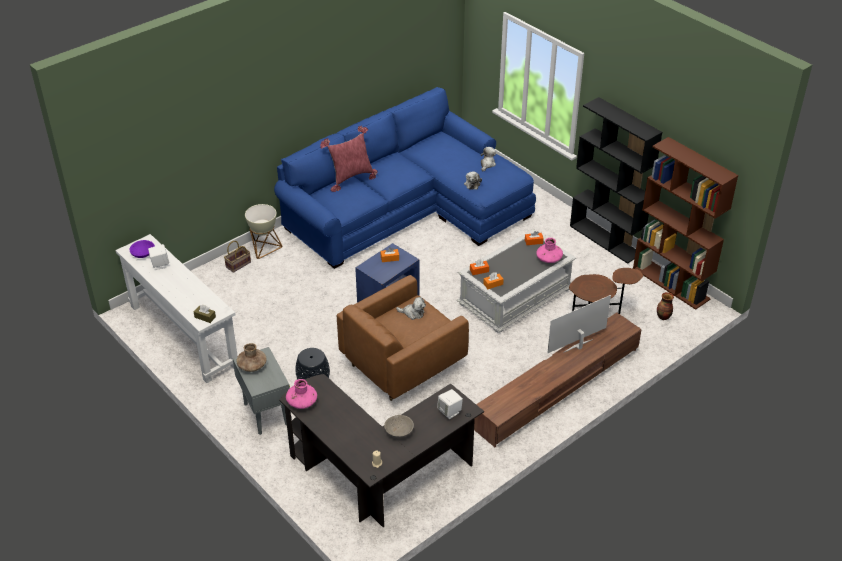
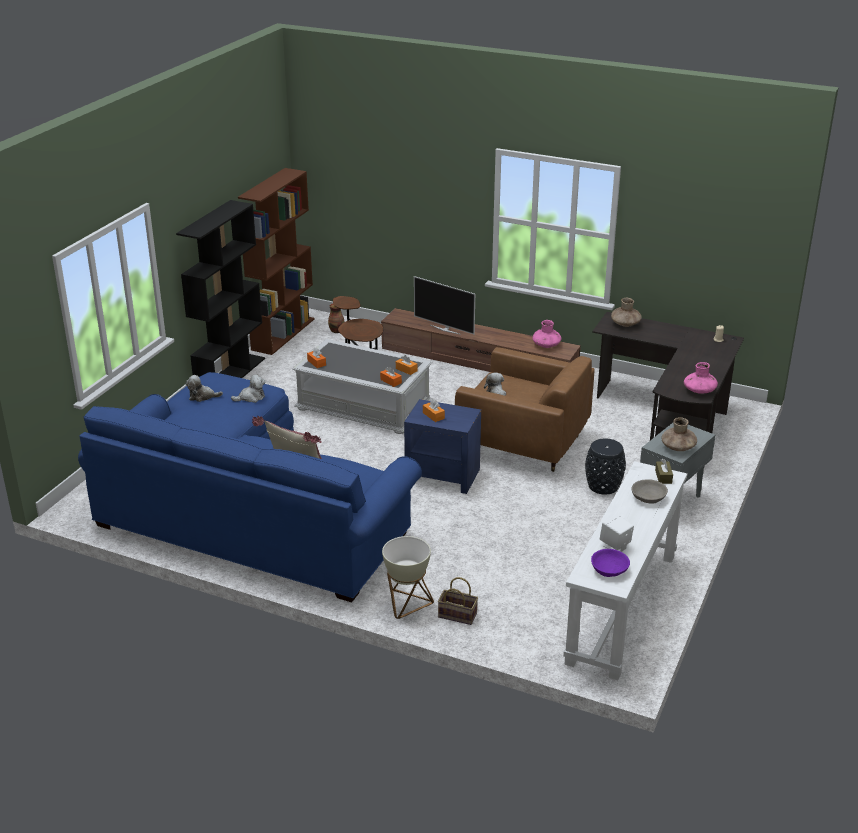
camera: 115 degrees left, 10 degrees down
grey bowl [384,415,414,438] -> grey bowl moved to [631,479,668,504]
white speaker [437,389,463,419] -> brown vase [611,298,642,327]
pink vase [536,238,563,263] -> pink vase moved to [533,320,561,348]

